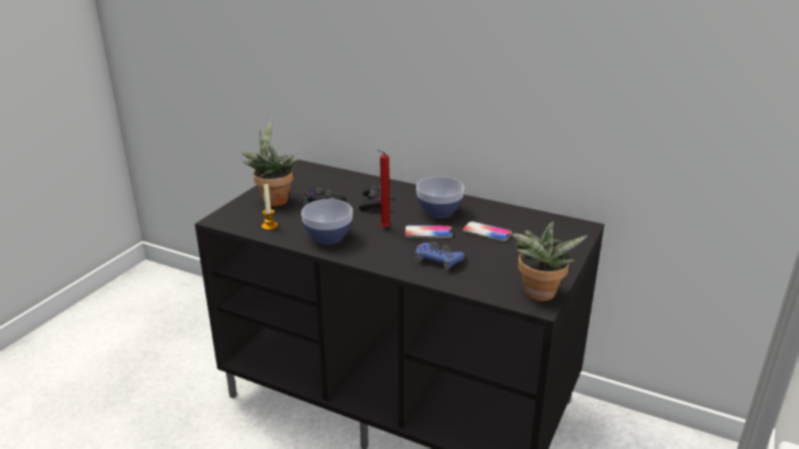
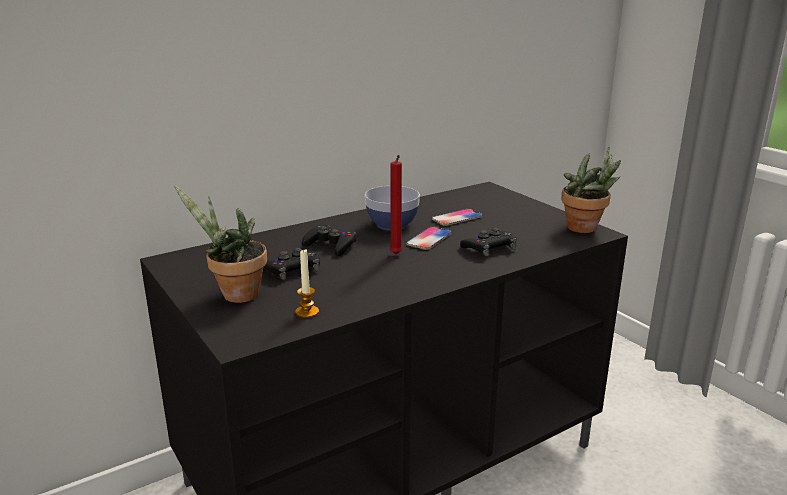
camera: 60 degrees left, 5 degrees down
bowl [301,199,353,244] -> none
blue game controller [415,242,465,270] -> black game controller [460,228,517,256]

